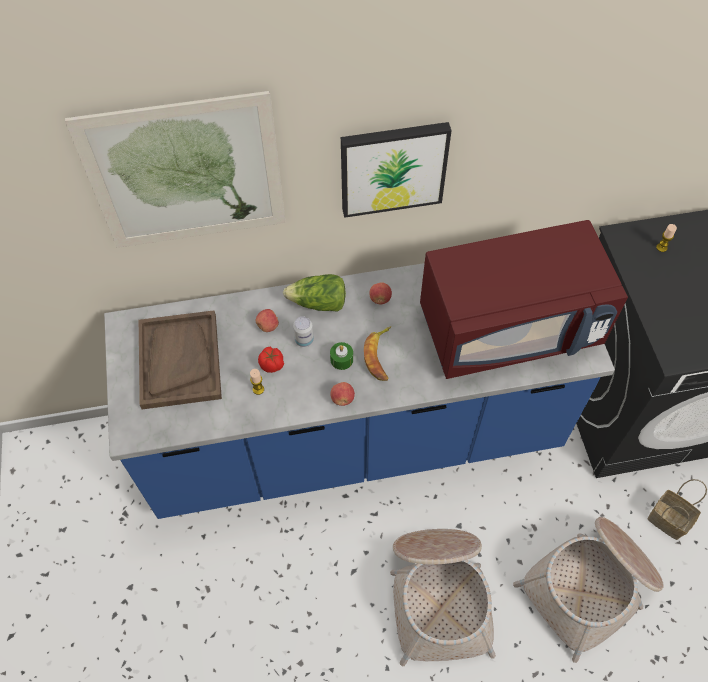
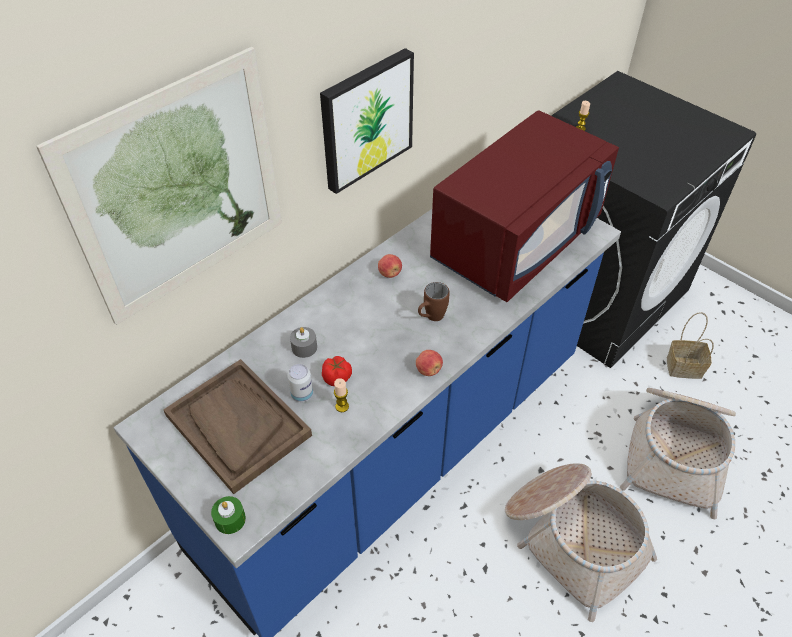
camera: 35 degrees left, 10 degrees down
apple [256,309,279,332] -> grey candle [290,327,317,358]
lettuce [283,274,346,312] -> none
can [293,316,314,347] -> can moved to [287,364,313,402]
green candle [330,342,353,370] -> green candle moved to [211,496,246,534]
banana [364,326,391,381] -> brown mug [418,282,450,321]

